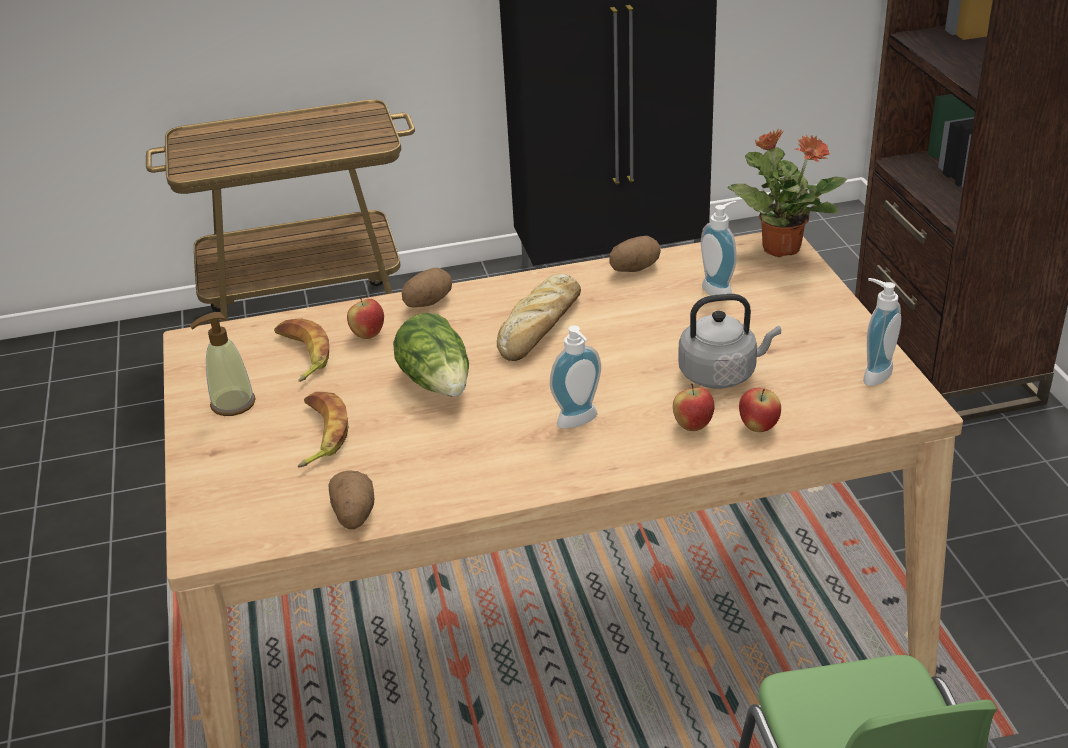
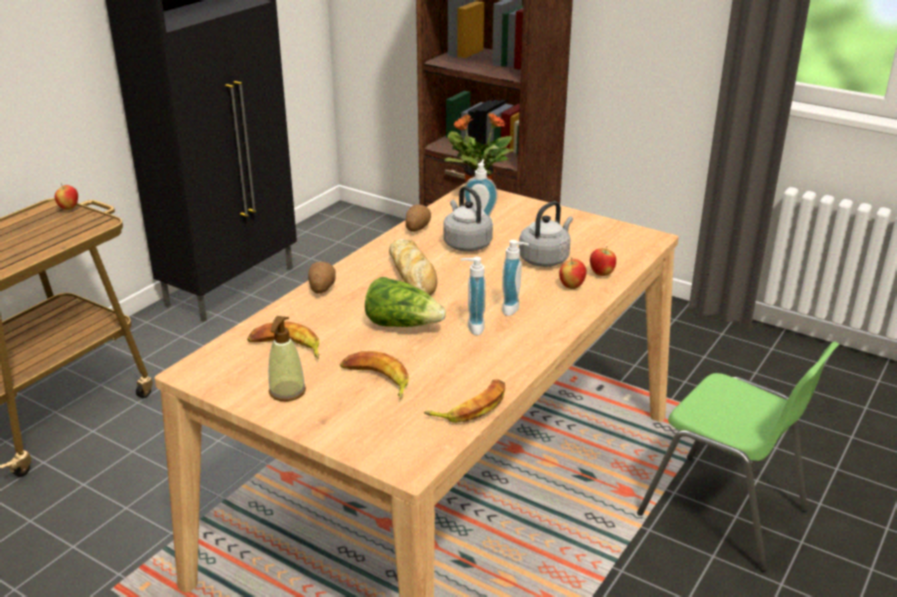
camera: 45 degrees left, 5 degrees down
potato [329,470,374,529] -> banana [424,379,505,423]
apple [347,296,384,339] -> apple moved to [55,184,78,210]
soap dispenser [863,278,901,386] -> soap dispenser moved to [461,257,486,335]
none -> grey kettle [443,186,493,252]

